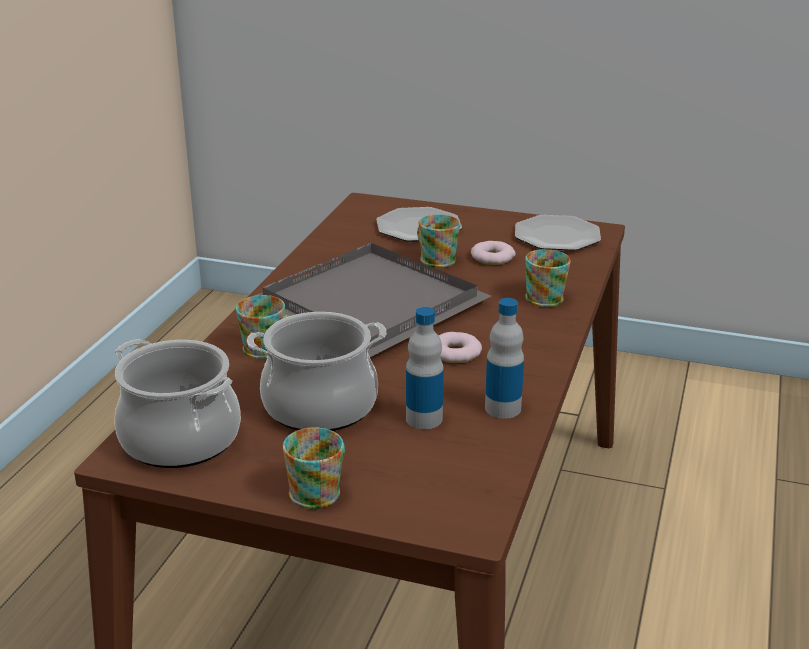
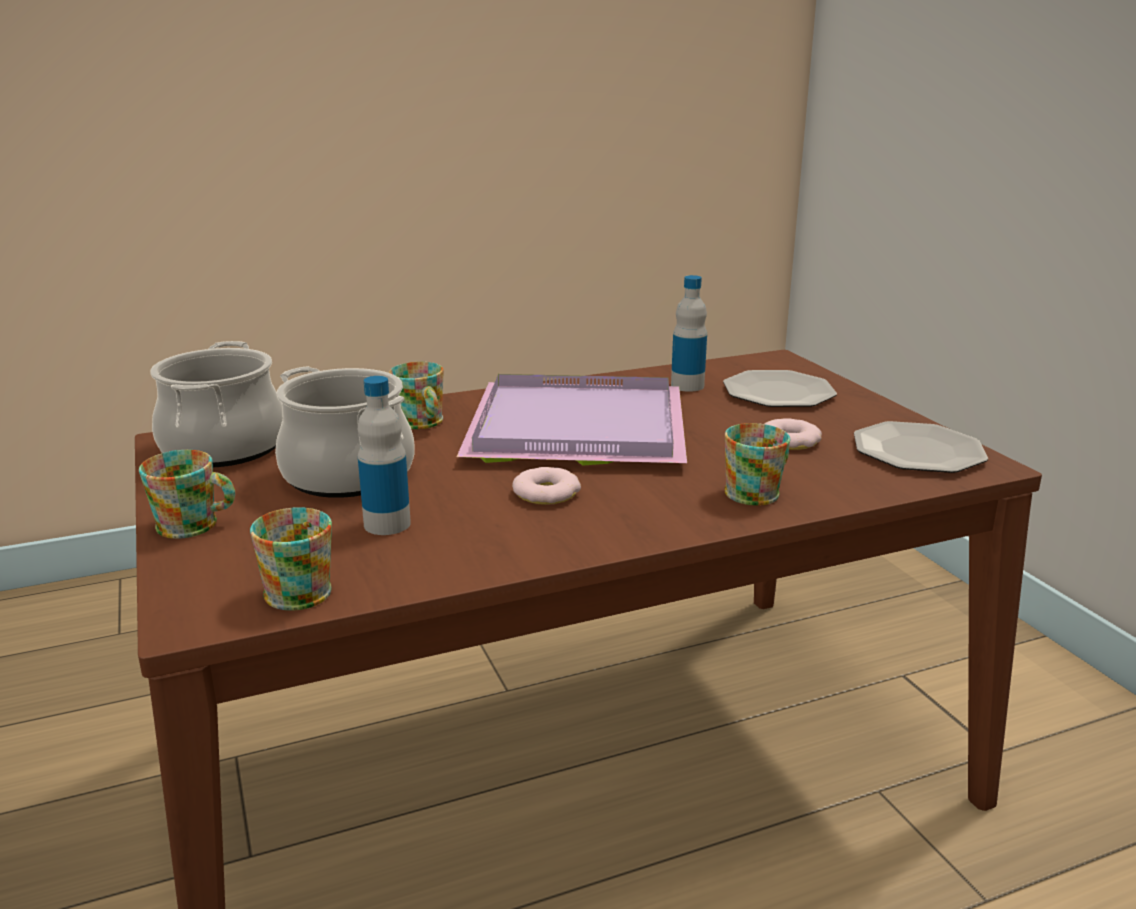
camera: 50 degrees right, 5 degrees down
grey tray [254,243,491,357] -> purple tray [457,374,687,466]
mug [417,214,460,268] -> mug moved to [250,507,332,611]
bottle [485,298,524,419] -> bottle moved to [671,275,707,392]

